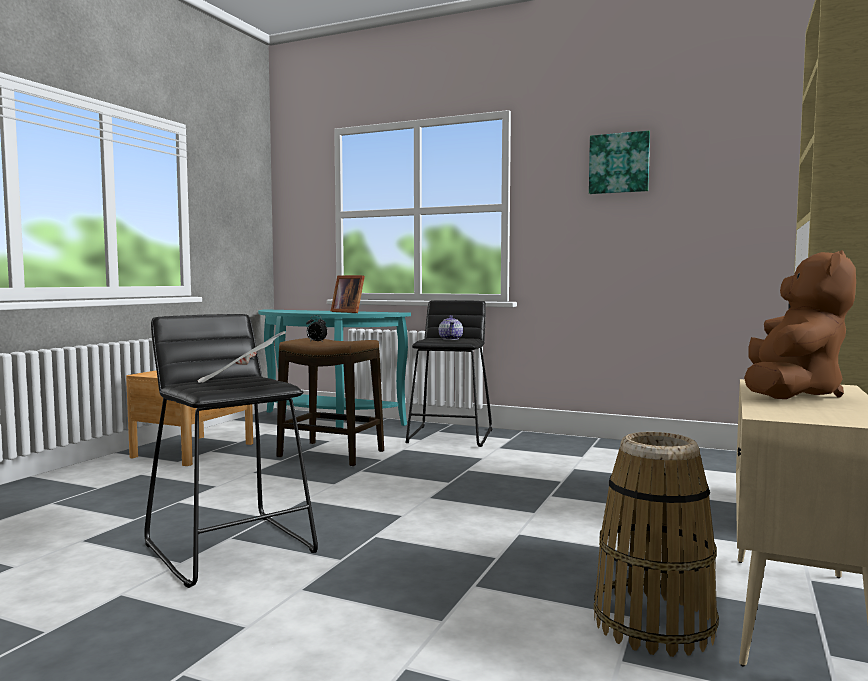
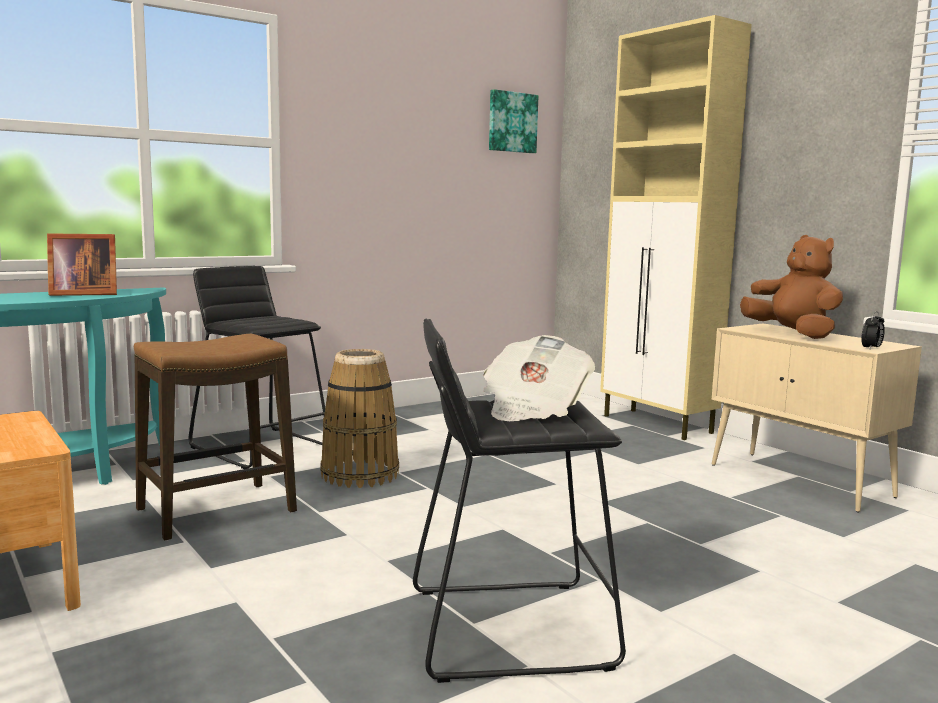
camera: 60 degrees left, 5 degrees up
alarm clock [306,316,327,342] -> alarm clock moved to [861,312,885,349]
teapot [439,315,463,340] -> none
picture [589,131,650,194] -> picture moved to [489,89,538,153]
basket [594,432,719,657] -> basket moved to [321,349,399,488]

